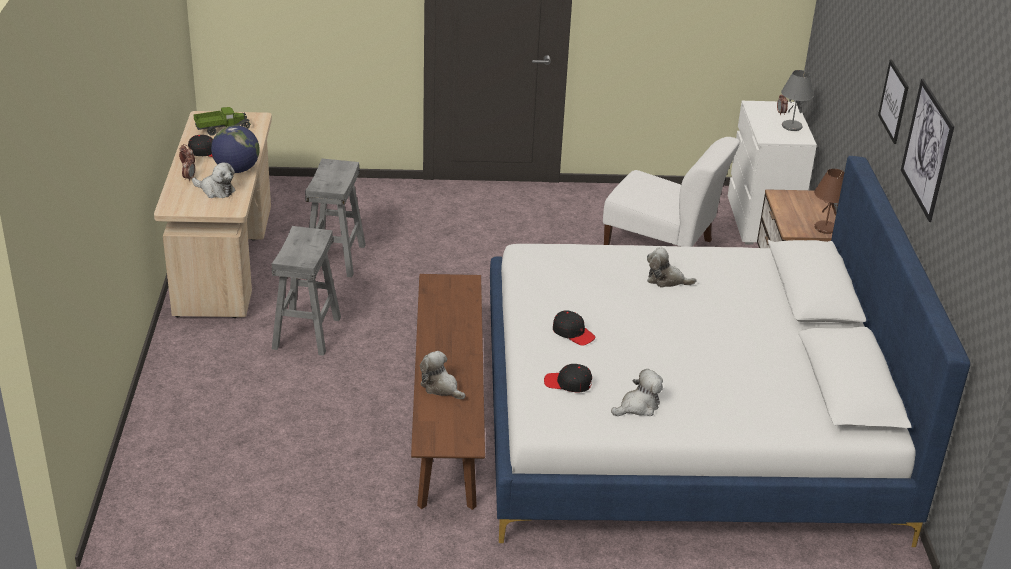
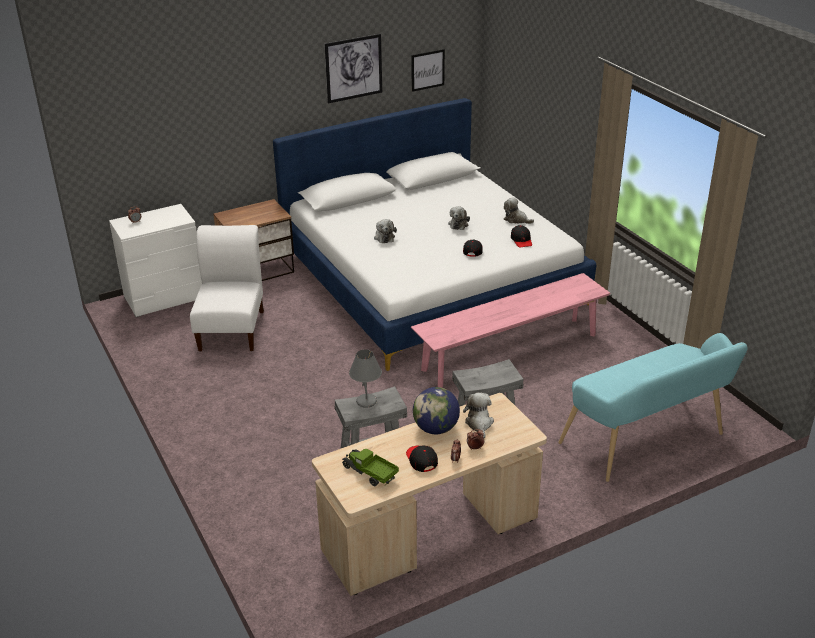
camera: 115 degrees left, 0 degrees up
brown bench [411,274,485,510] -> pink bench [411,273,610,388]
plush toy [420,351,465,399] -> plush toy moved to [448,206,470,230]
grey table lamp [781,70,814,131] -> grey table lamp moved to [349,349,382,408]
brown table lamp [814,169,844,234] -> none
picture [878,60,909,144] -> picture moved to [411,49,445,92]
none -> turquoise bench [559,333,748,482]

